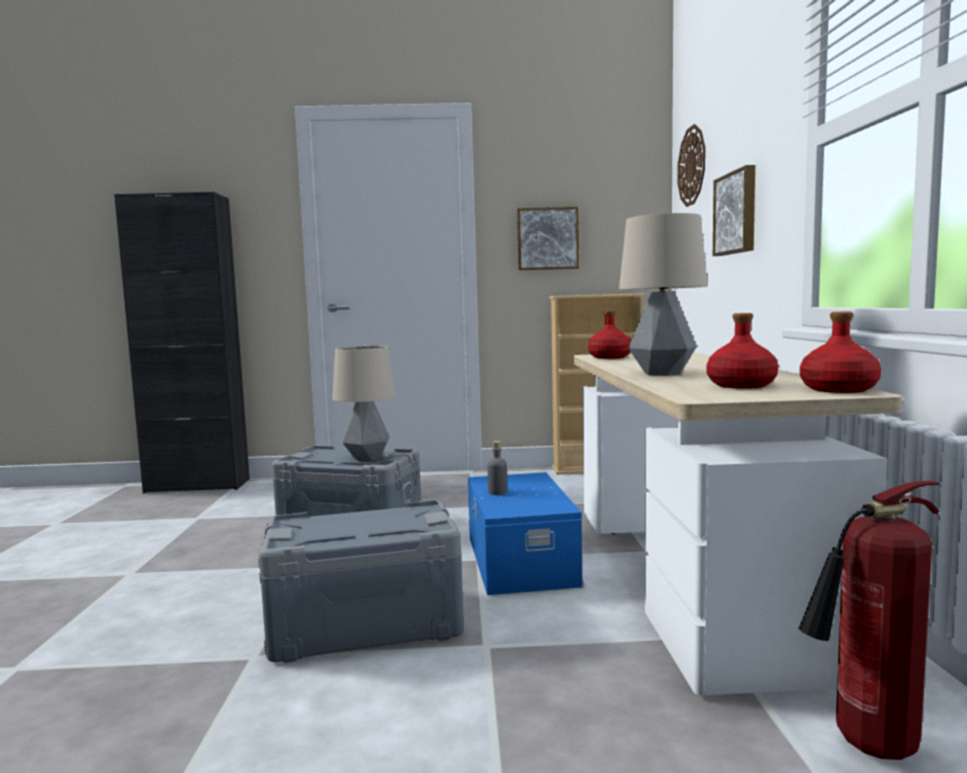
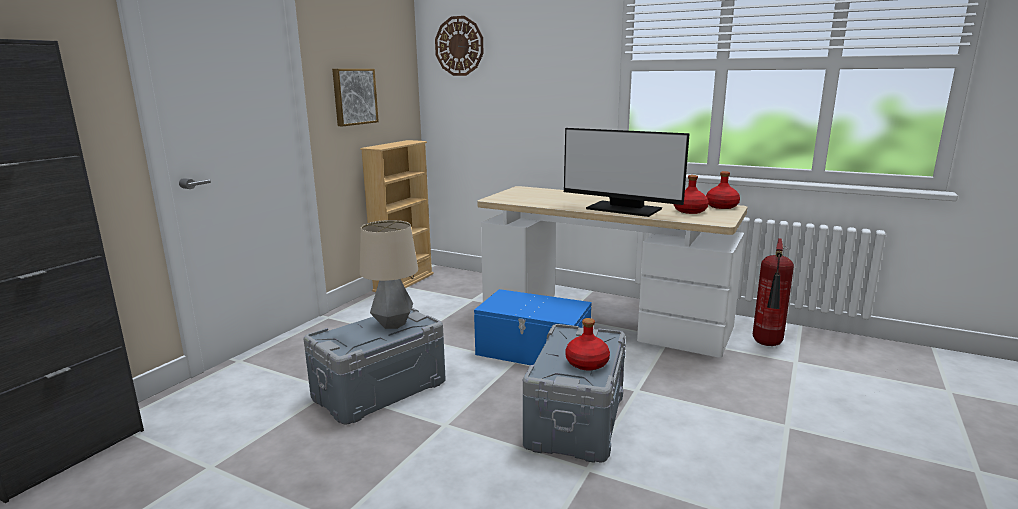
camera: 60 degrees left, 10 degrees up
grey bottle [487,441,507,495] -> none
red bottle [588,310,631,359] -> red bottle moved to [565,318,610,370]
table lamp [619,213,708,376] -> monitor [564,128,690,217]
picture [713,165,756,256] -> none

